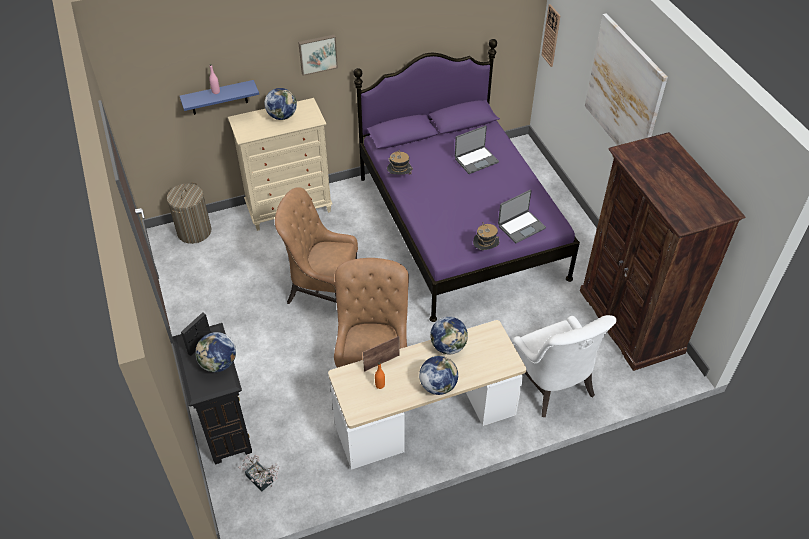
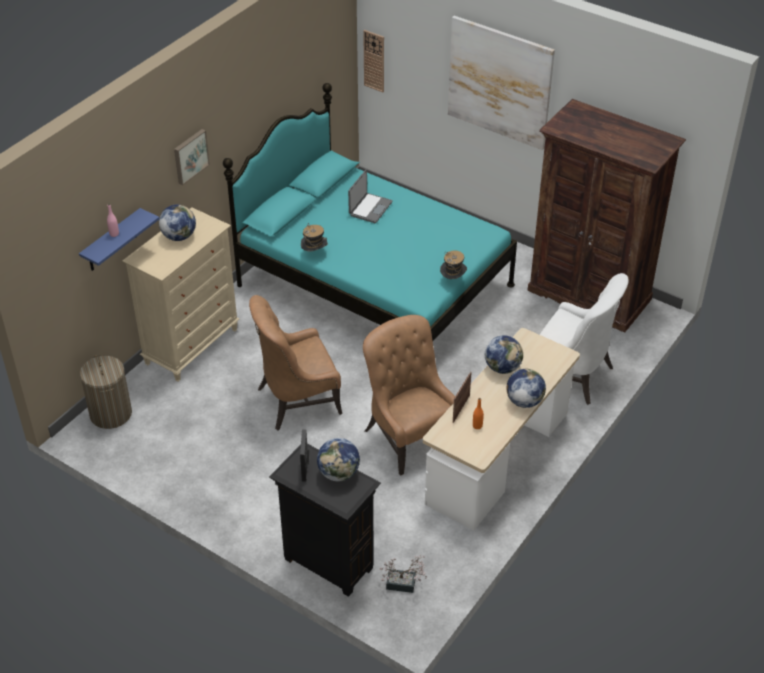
camera: 35 degrees left, 5 degrees down
purple bed [354,39,580,322] -> turquoise bed [223,83,517,341]
laptop [498,190,546,243] -> none

